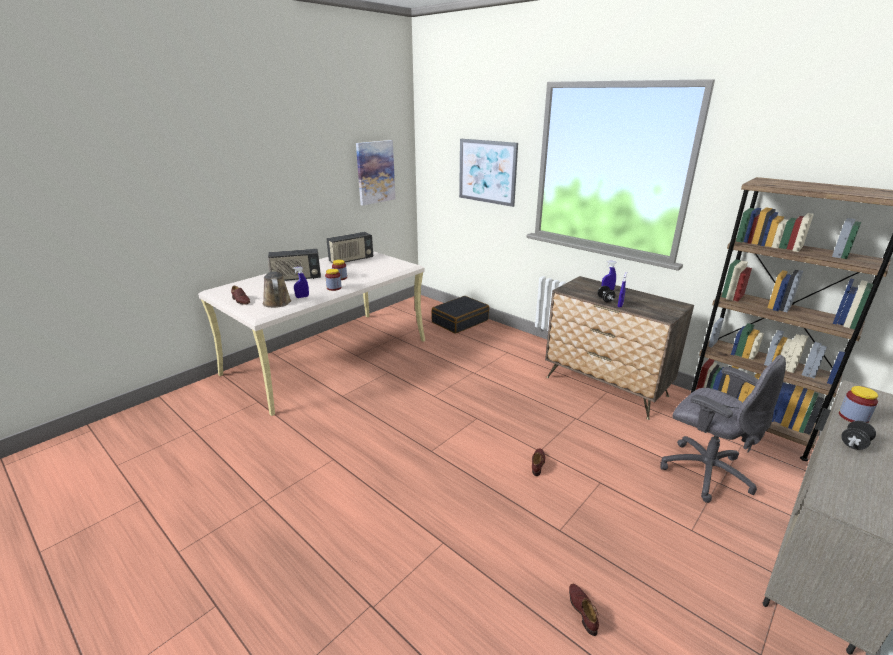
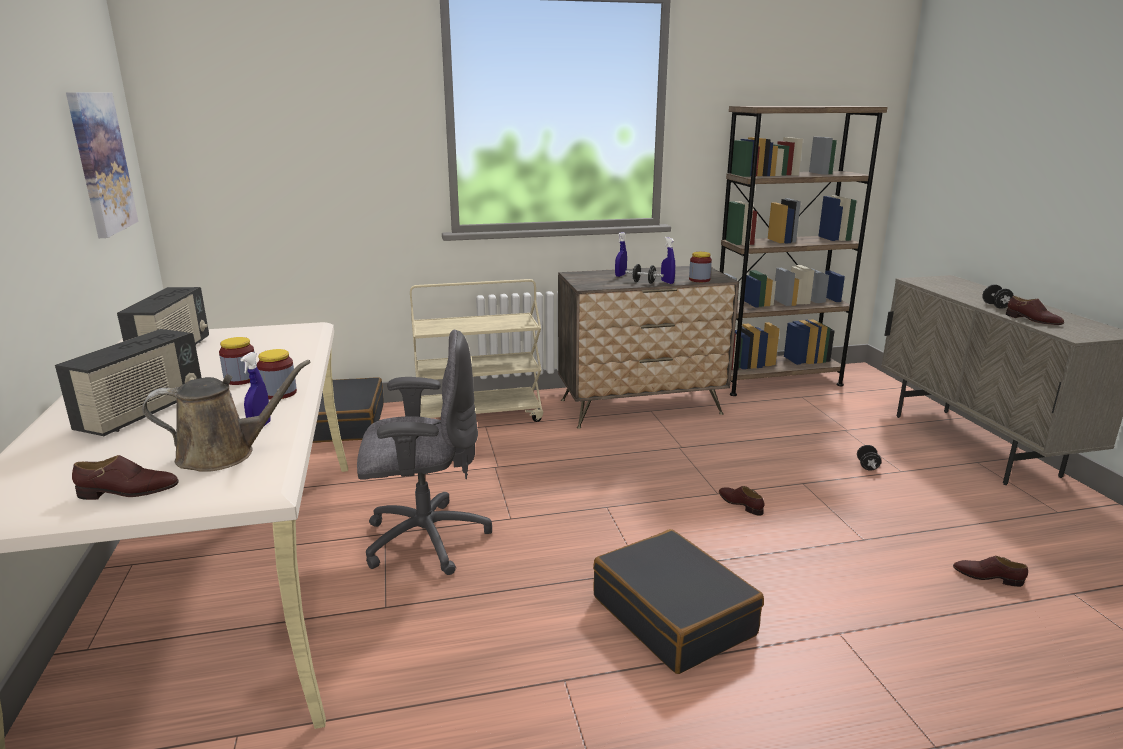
camera: 55 degrees left, 5 degrees down
brown watering can [263,257,291,308] -> brown watering can turned 150 degrees clockwise [142,360,311,472]
picture [459,139,518,207] -> none
grey office chair [660,355,786,503] -> grey office chair moved to [357,330,492,575]
jar [839,386,878,423] -> jar moved to [689,252,712,282]
none -> beige cart [410,279,543,422]
none -> black suitcase [593,529,764,674]
none -> black dumbbell [857,445,881,470]
none -> brown shoe [1006,296,1064,325]

